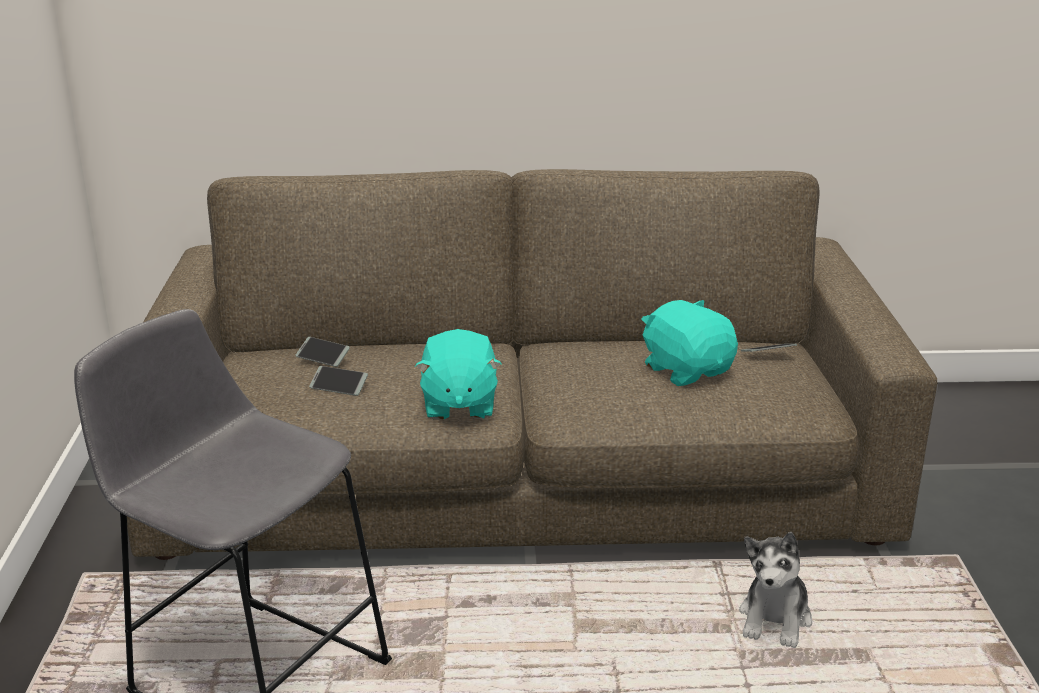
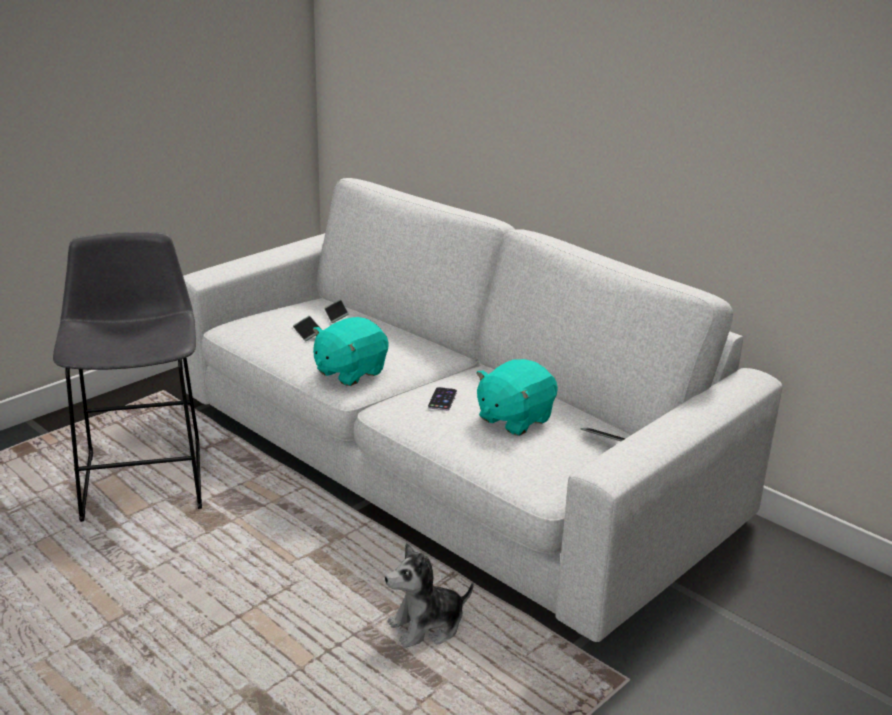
camera: 45 degrees right, 0 degrees up
brown sofa [127,169,937,560] -> white sofa [182,178,782,642]
turquoise plush toy [641,300,738,386] -> turquoise plush toy turned 150 degrees counterclockwise [476,359,558,436]
none -> phone [428,387,457,411]

